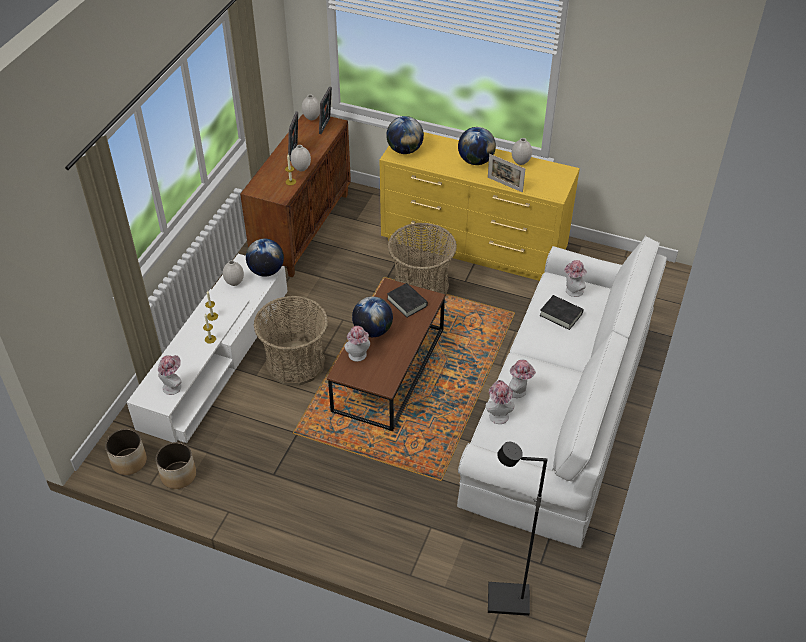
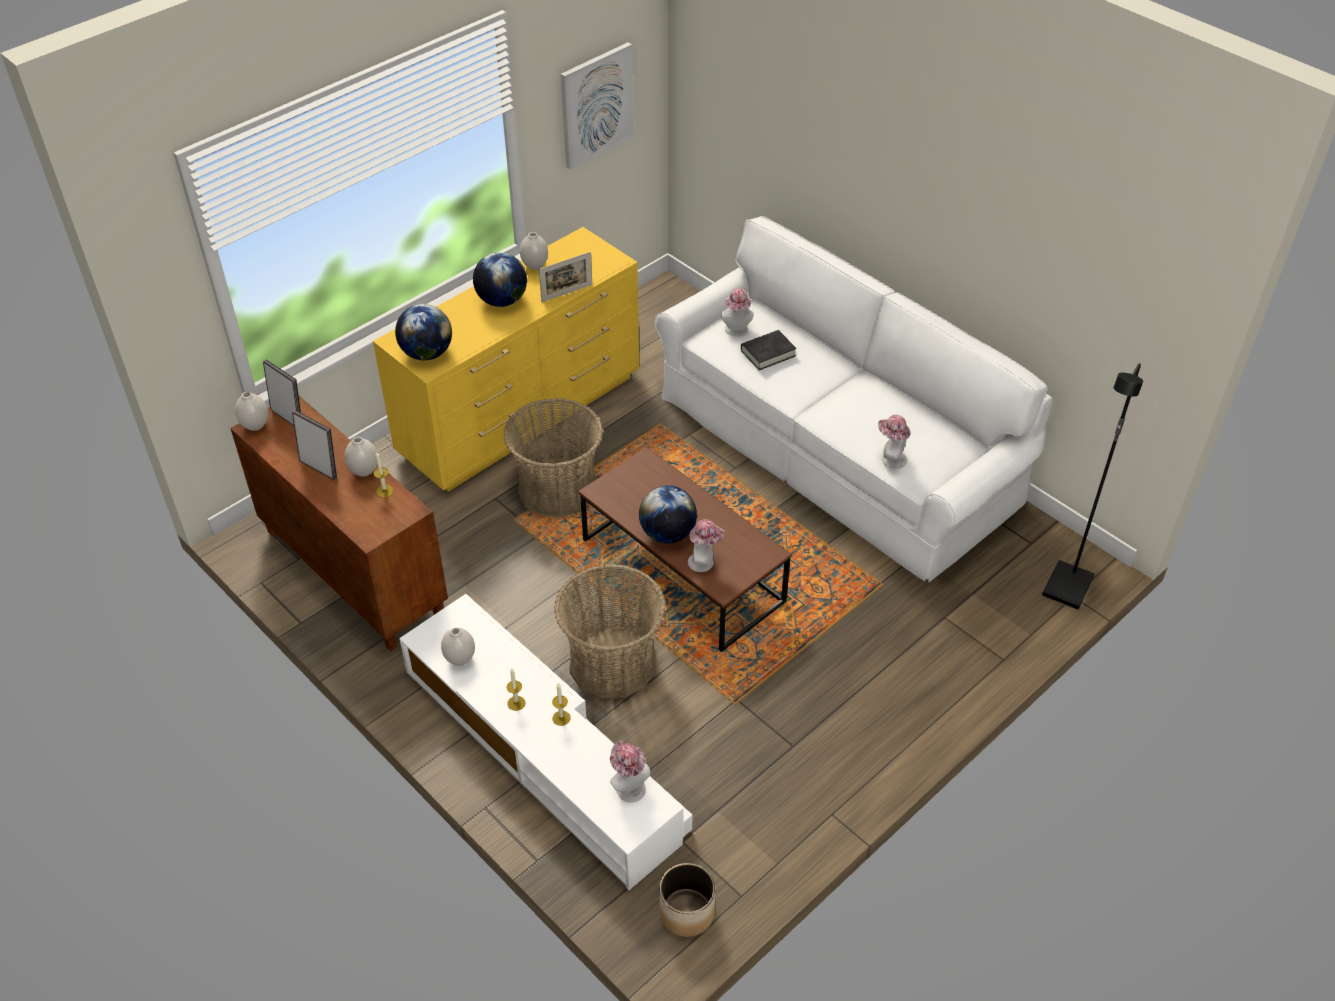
camera: 65 degrees left, 0 degrees up
planter [156,442,196,489] -> none
globe [246,239,284,277] -> none
black book [387,283,428,317] -> none
hat [509,360,536,398] -> none
none -> picture [561,42,634,169]

